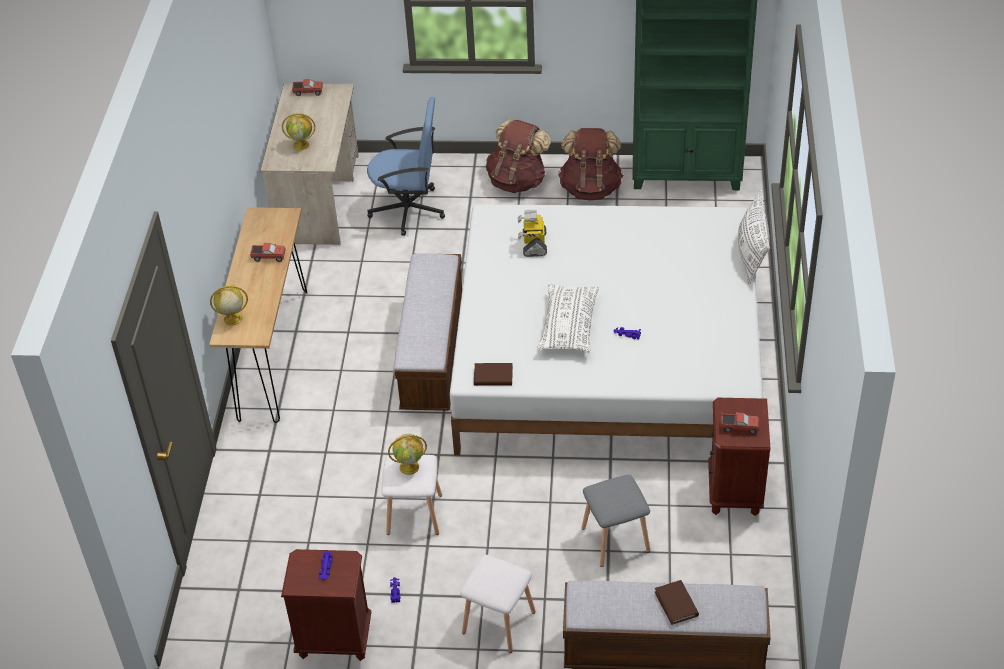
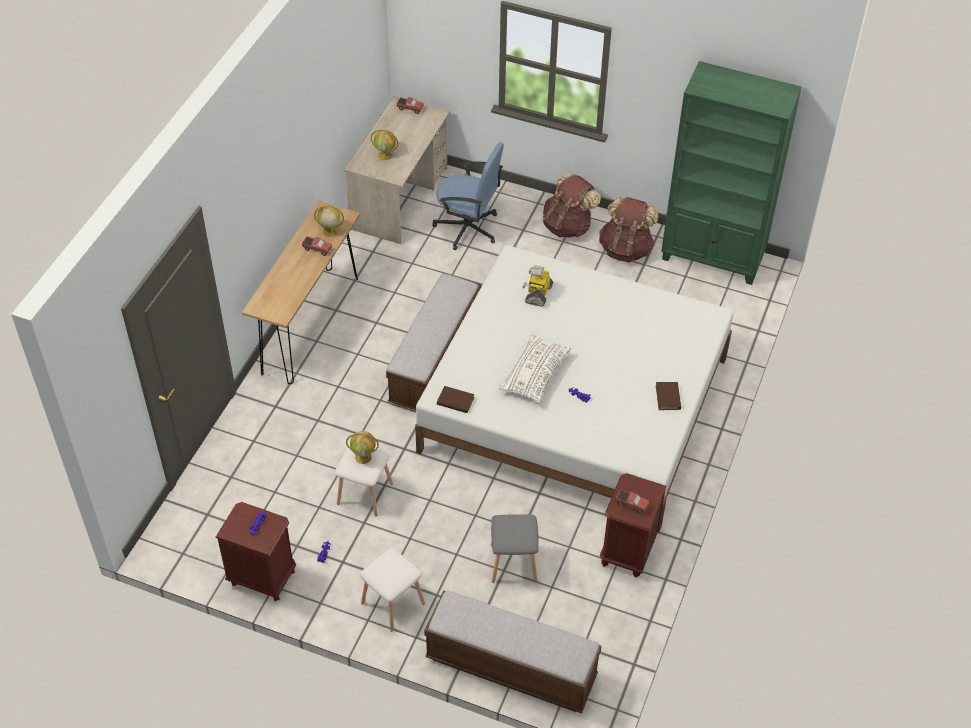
camera: 15 degrees right, 5 degrees up
globe [210,286,248,326] -> globe moved to [314,205,344,237]
brown book [655,580,699,625] -> brown book moved to [656,382,681,410]
white pillow [738,189,770,284] -> none

